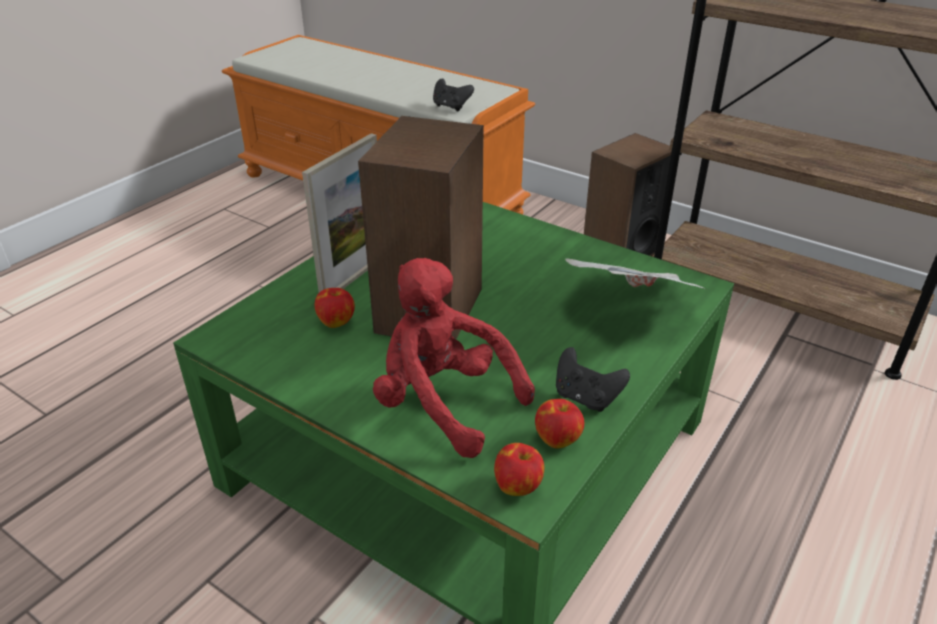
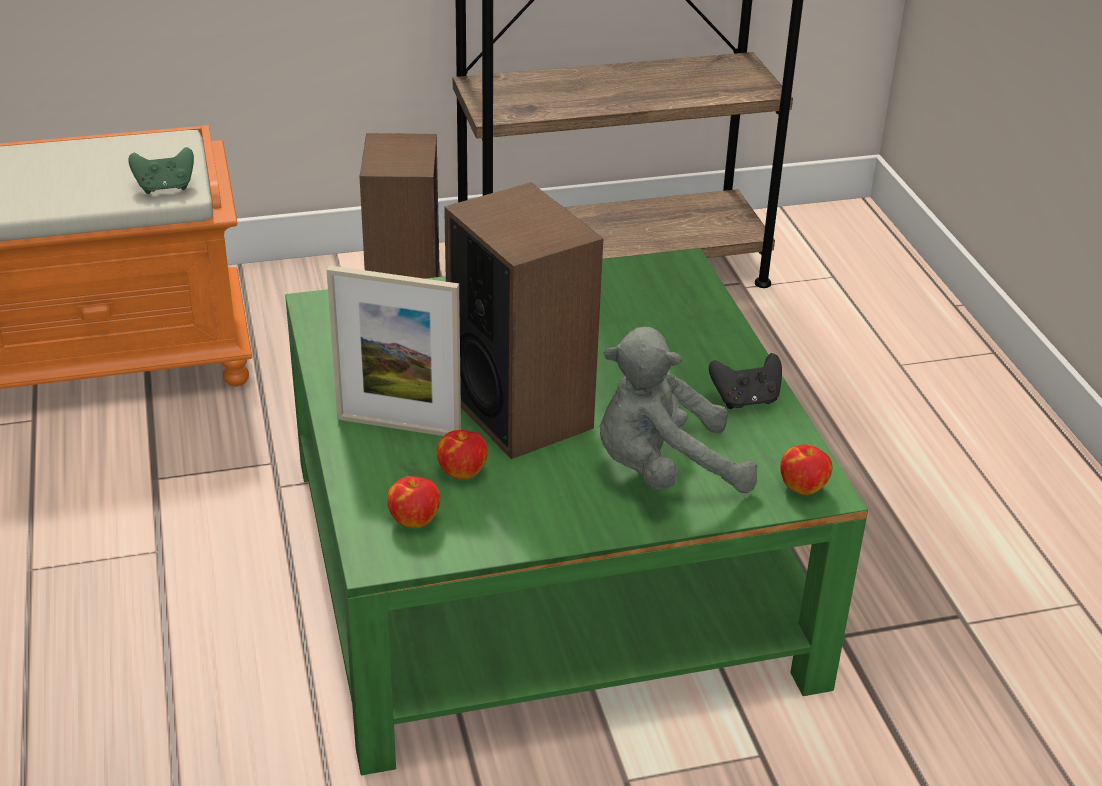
camera: 50 degrees left, 0 degrees up
picture frame [302,133,377,292] -> picture frame turned 120 degrees clockwise [327,265,461,436]
red plush toy [373,258,535,458] -> grey plush toy [600,327,757,493]
black game controller [433,79,474,111] -> green game controller [128,147,194,194]
apple [535,399,584,449] -> apple moved to [387,476,440,528]
newspaper [565,259,708,290] -> none

